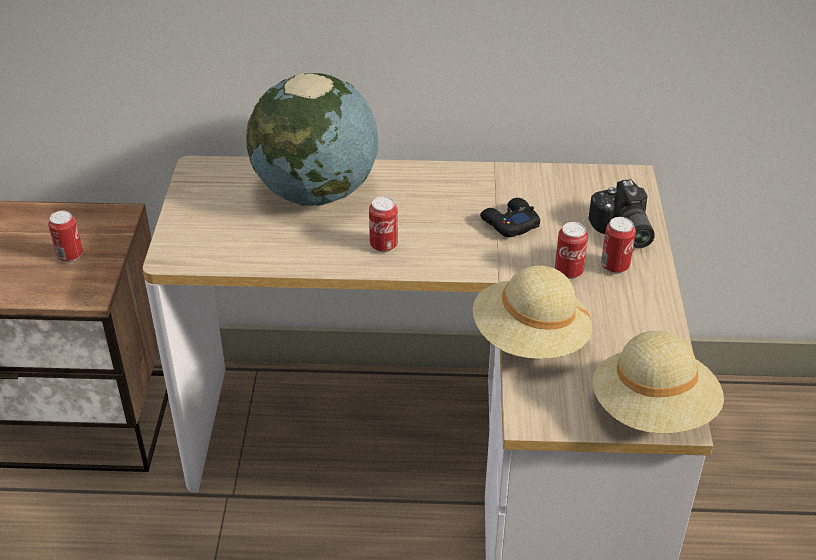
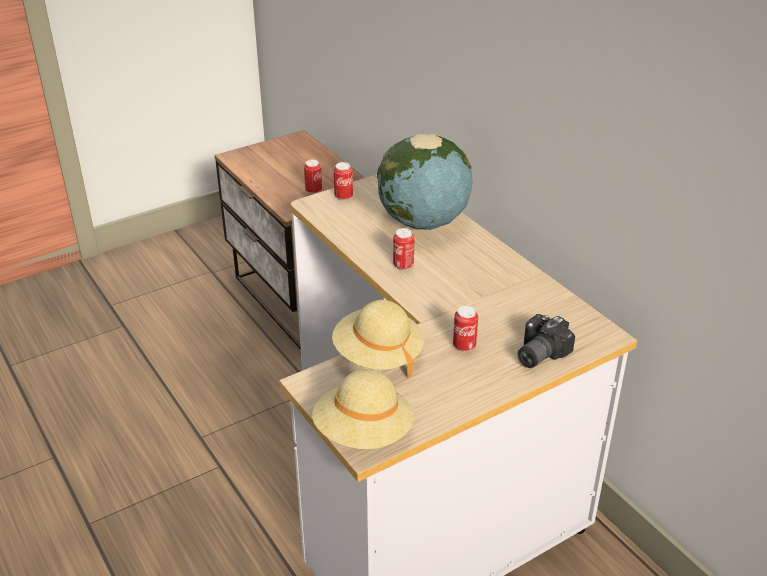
camera: 55 degrees right, 5 degrees down
black game controller [480,198,540,237] -> none
can [601,217,636,274] -> can moved to [334,162,353,201]

